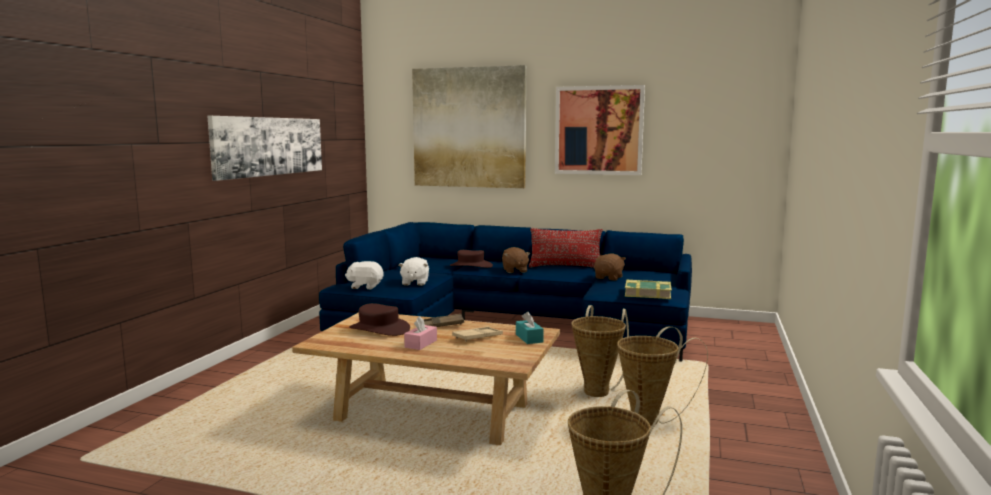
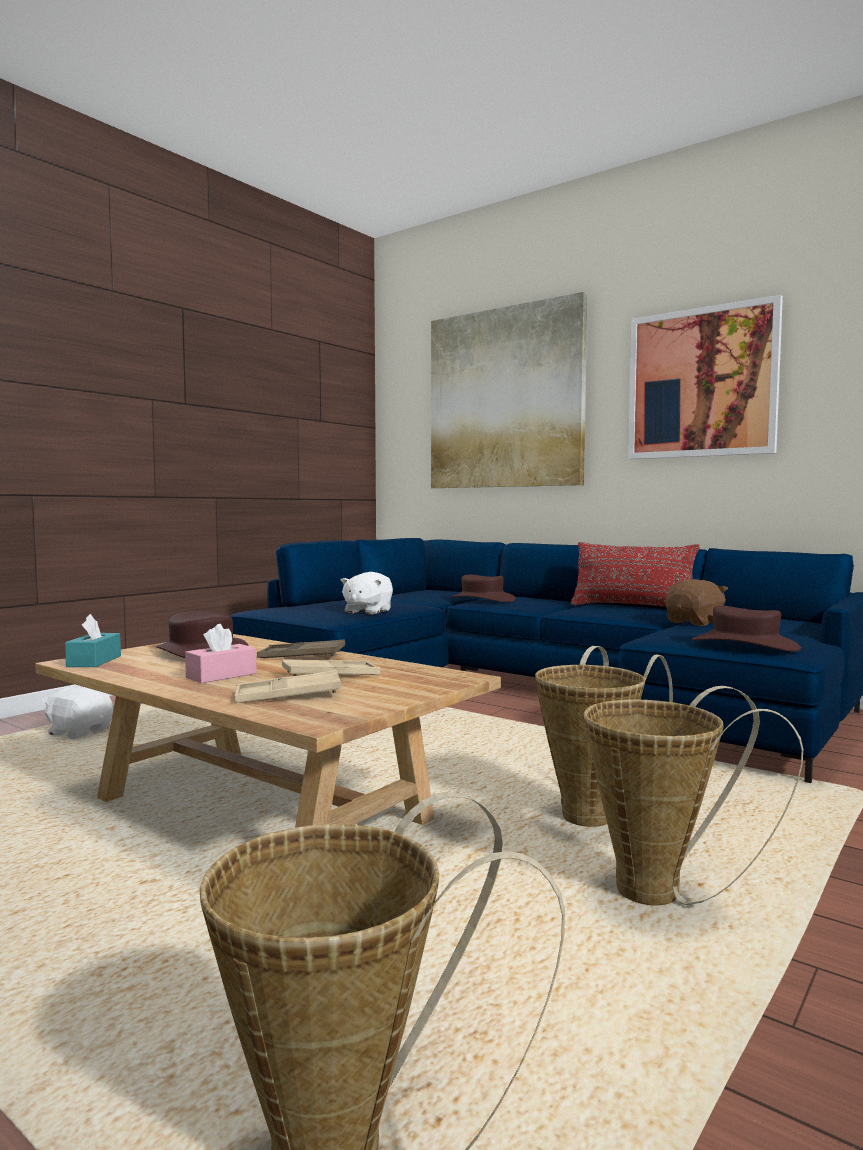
camera: 20 degrees right, 5 degrees down
picture [207,116,322,181] -> none
white plush toy [345,261,383,289] -> white plush toy moved to [42,687,113,739]
brown plush toy [502,247,530,273] -> none
turquoise tissue box [516,312,544,344] -> turquoise tissue box moved to [65,614,121,667]
book [625,280,672,299] -> brown hat [692,605,801,651]
none -> beige tray [234,670,341,703]

